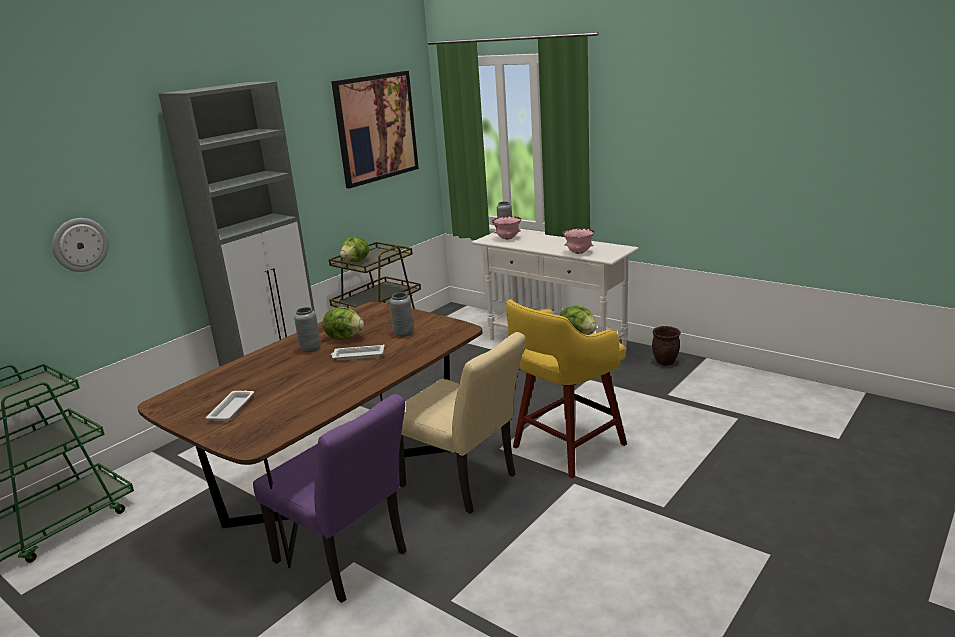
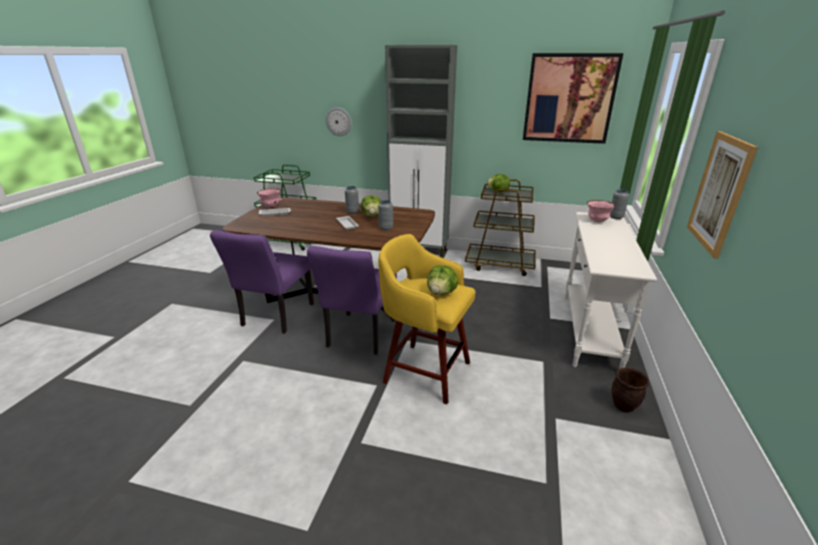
camera: 65 degrees right, 5 degrees up
beige chair [399,332,526,514] -> purple chair [307,246,397,355]
pink bowl [562,228,595,254] -> pink bowl moved to [257,188,283,208]
none -> picture [687,131,758,259]

